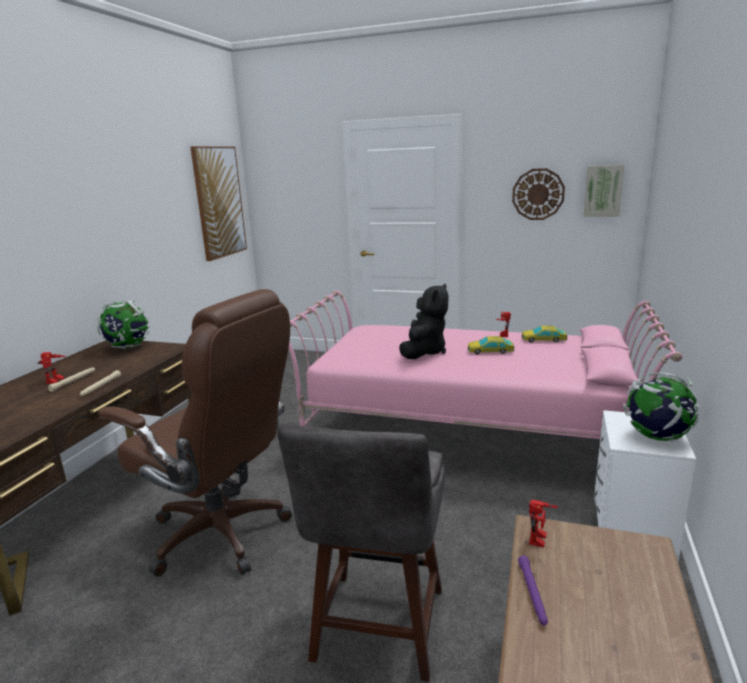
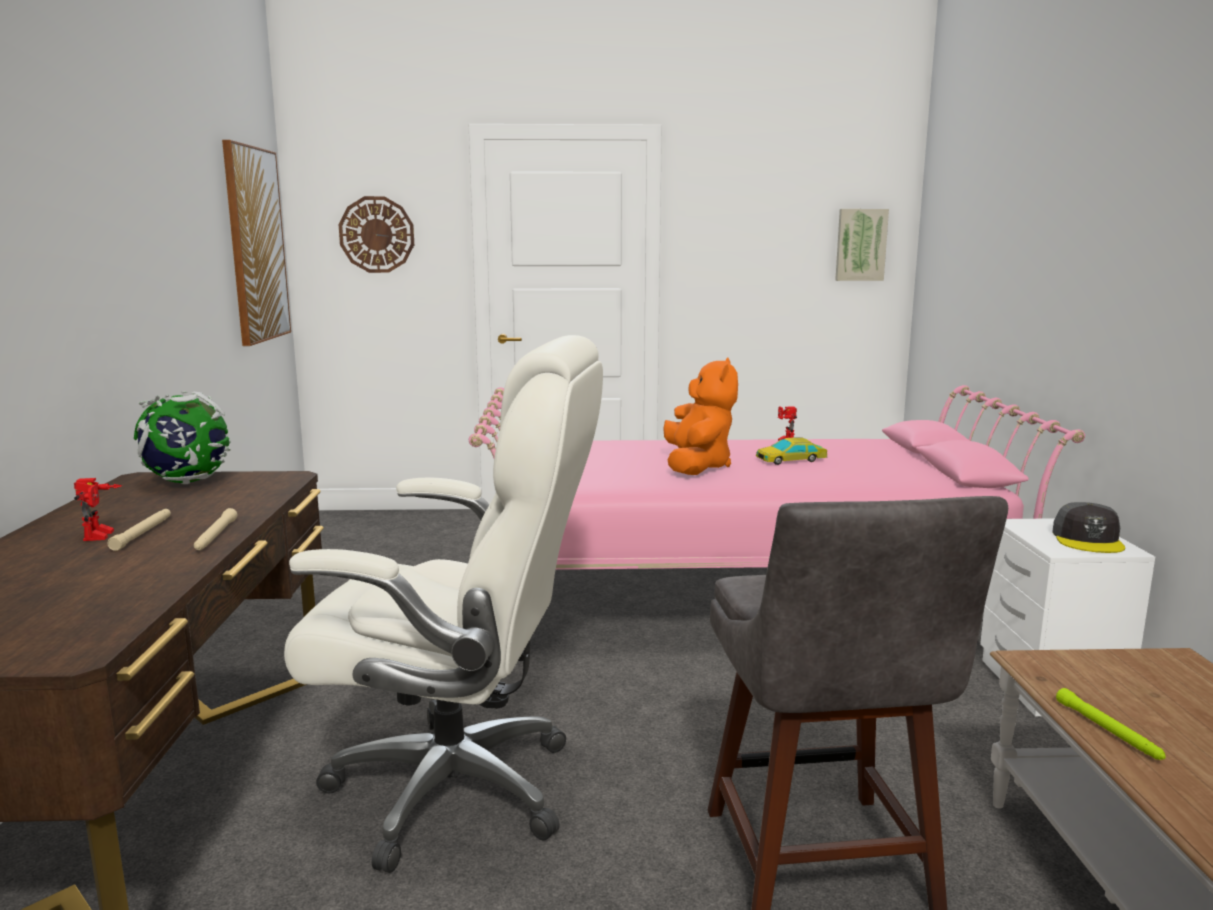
camera: 20 degrees left, 5 degrees down
brown office chair [98,289,292,577] -> white office chair [284,335,603,873]
black plush toy [399,284,449,359] -> orange plush toy [663,357,738,475]
wall clock [512,168,565,220] -> wall clock moved to [339,196,414,273]
purple flashlight [518,555,548,626] -> green flashlight [1056,688,1166,760]
toy car [522,326,567,343] -> none
toy robot [529,500,559,547] -> none
globe [623,373,699,441] -> grey cap [1052,502,1125,553]

